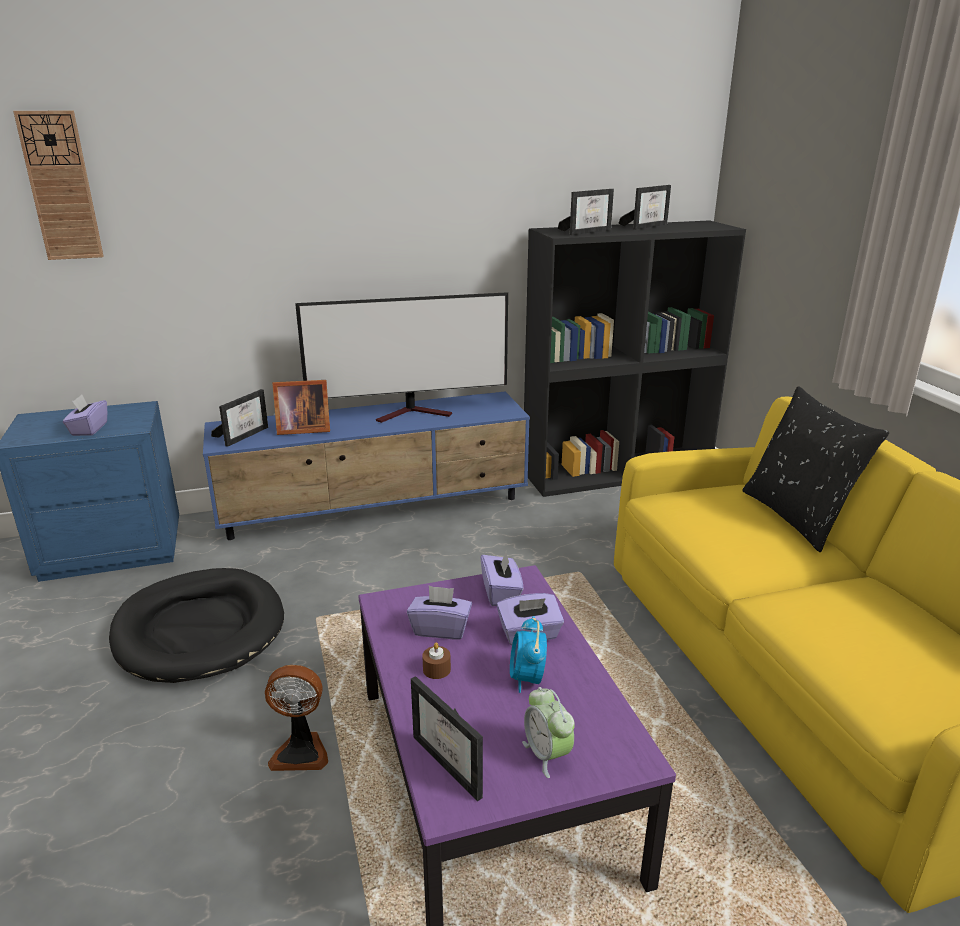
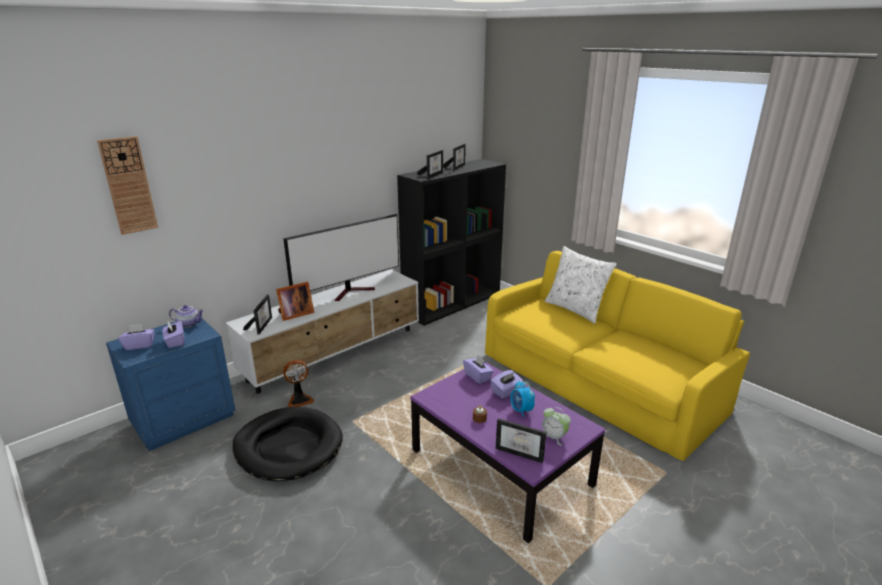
camera: 25 degrees left, 0 degrees up
blue tv stand [203,392,530,540] -> white tv stand [226,269,419,394]
fan [265,665,328,771] -> fan moved to [283,360,314,407]
purple tissue box [407,586,472,639] -> purple tissue box moved to [119,324,155,350]
black pillow [742,386,889,552] -> white pillow [545,246,617,324]
none -> teapot [169,305,204,328]

